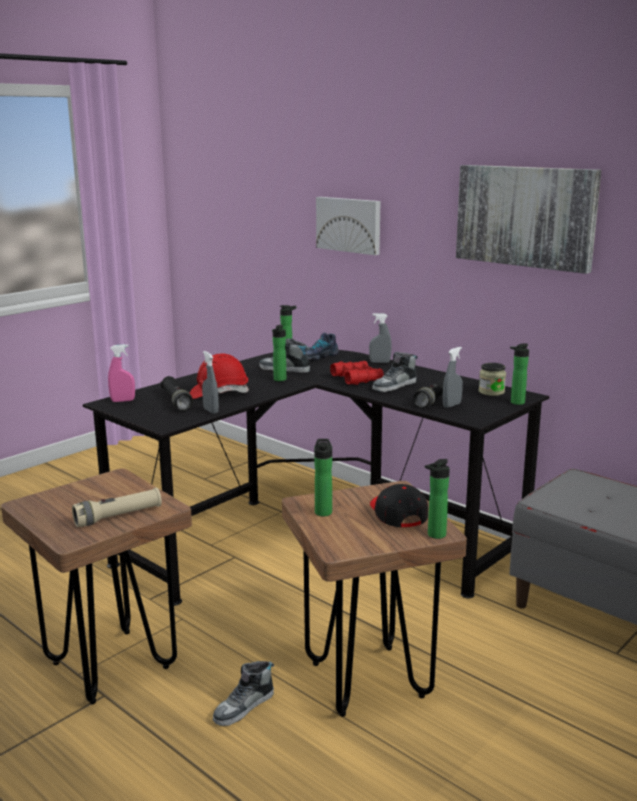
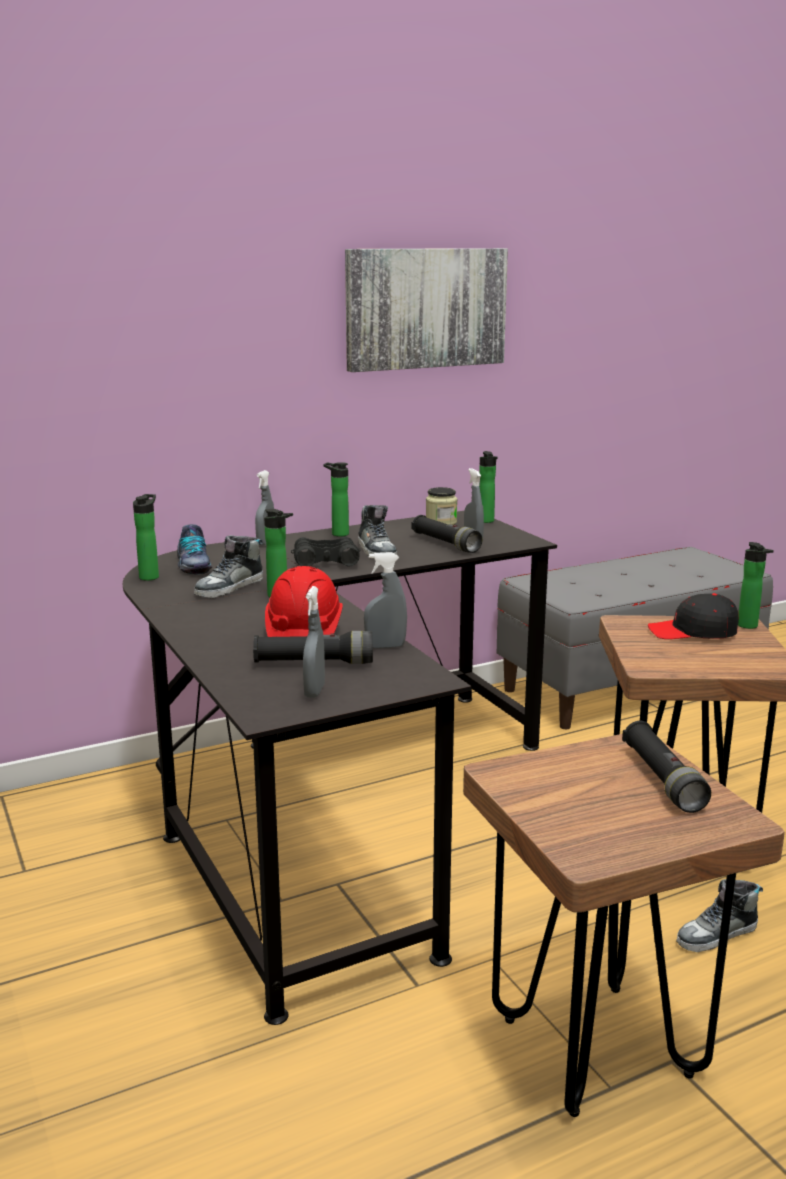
camera: 70 degrees left, 0 degrees up
beige flashlight [72,487,162,527] -> black flashlight [622,721,711,813]
pink spray bottle [108,344,135,402] -> none
shoe [213,661,274,726] -> shoe turned 90 degrees clockwise [676,879,763,952]
bottle [314,439,332,516] -> bottle moved to [324,462,349,537]
picture [316,197,380,255] -> none
red binoculars [330,361,384,385] -> black binoculars [291,537,361,566]
none -> grey spray bottle [303,586,325,698]

